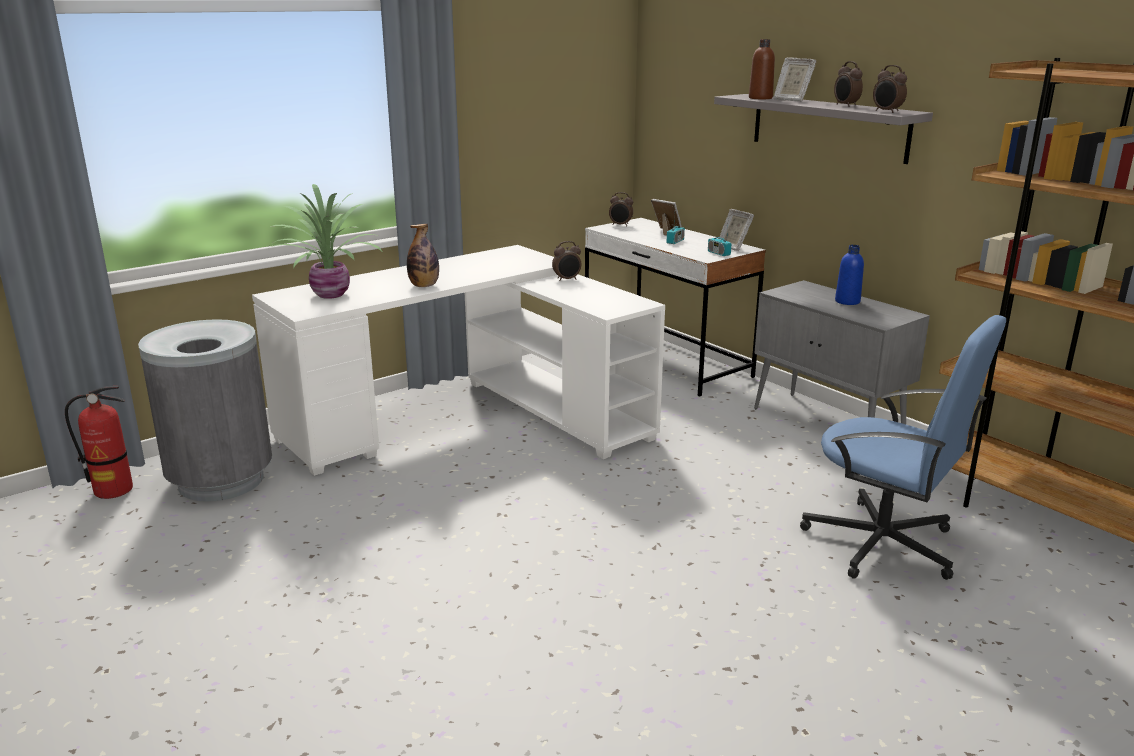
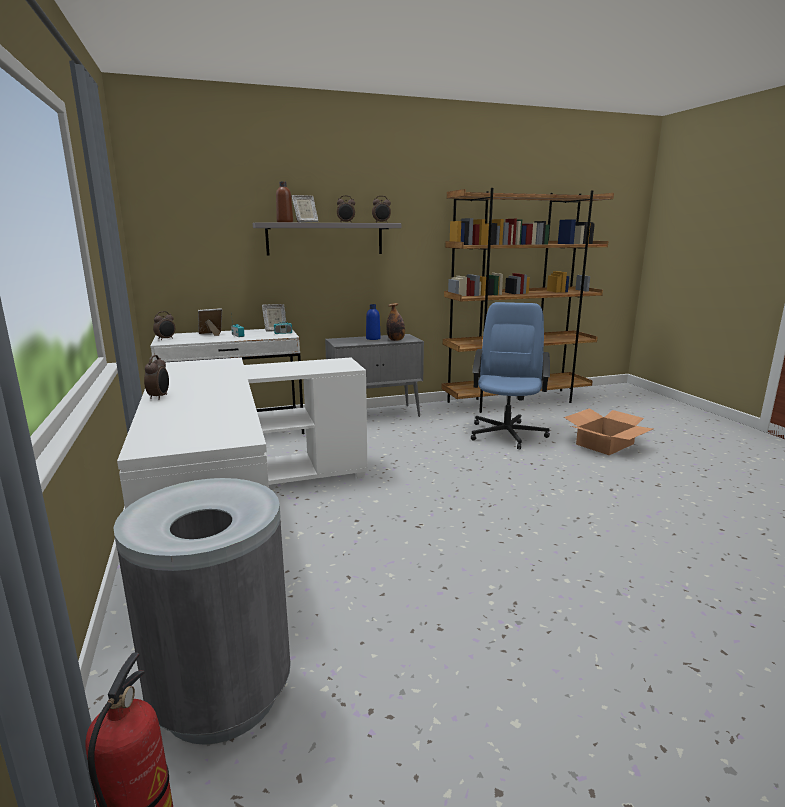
camera: 70 degrees left, 5 degrees down
potted plant [270,184,383,299] -> none
bottle [407,224,439,287] -> bottle moved to [386,303,405,341]
alarm clock [552,241,581,281] -> alarm clock moved to [144,355,169,400]
blue office chair [800,315,1006,580] -> blue office chair turned 45 degrees counterclockwise [471,302,550,449]
none -> cardboard box [564,408,653,455]

